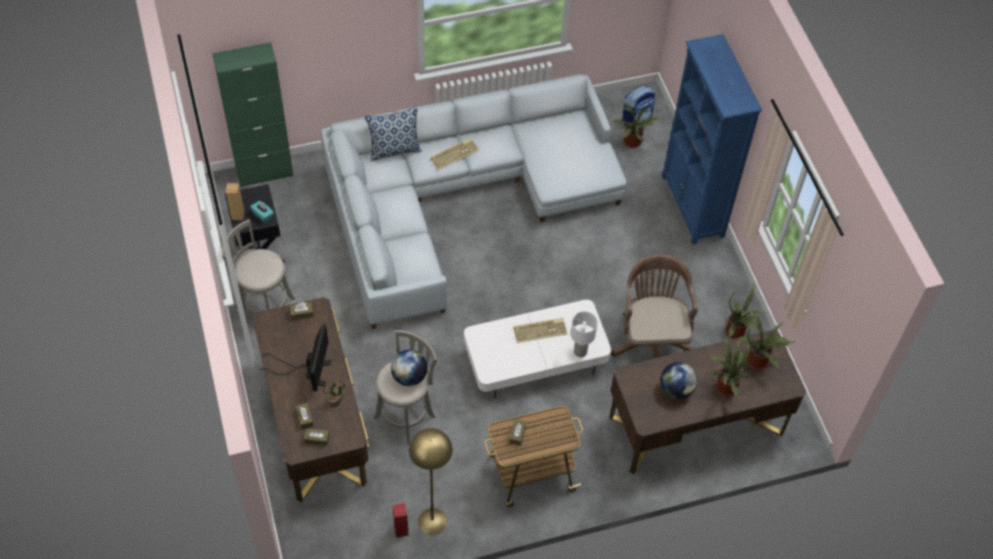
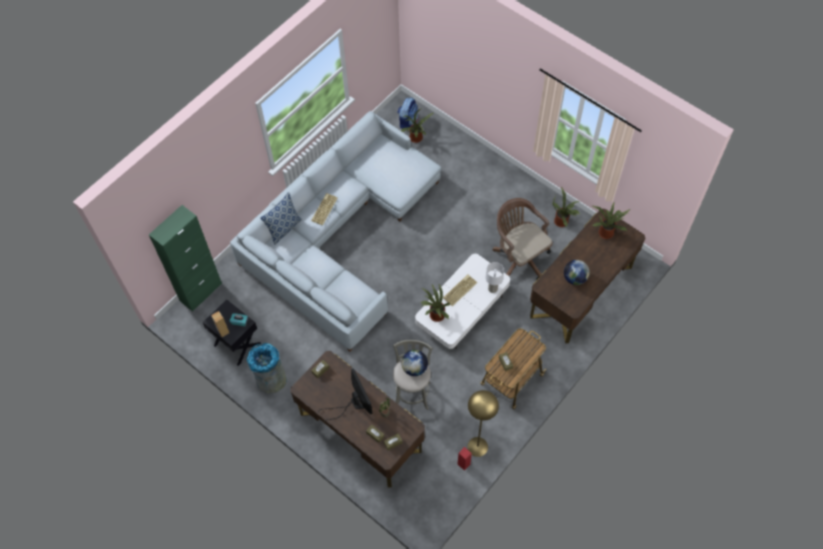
camera: 30 degrees left, 5 degrees up
grey stool [222,219,295,319] -> grey trash can [247,343,287,393]
blue bookcase [662,34,762,245] -> none
potted plant [709,337,749,397] -> potted plant moved to [420,284,450,322]

